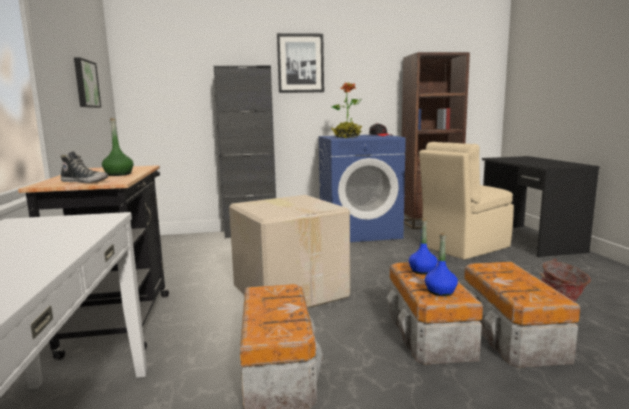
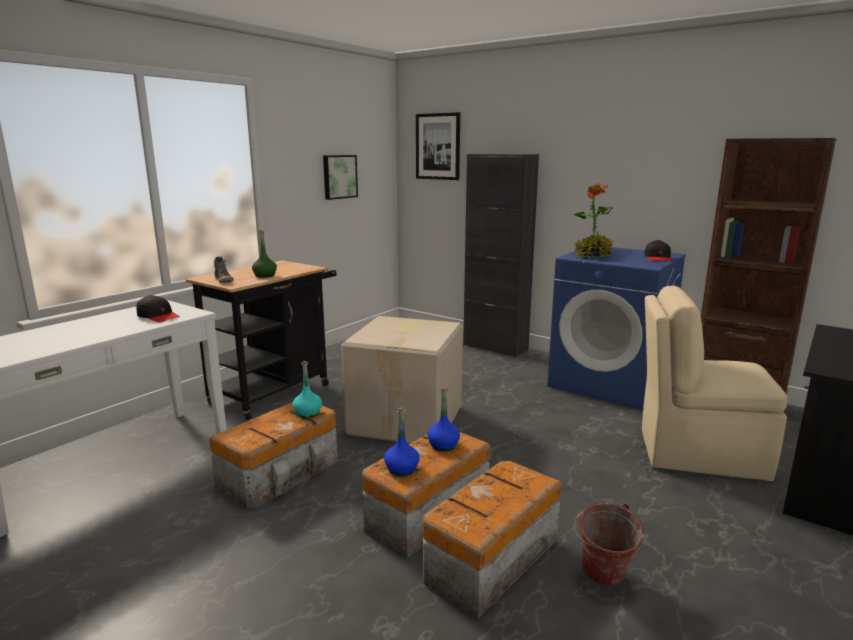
camera: 45 degrees right, 5 degrees up
picture [277,33,324,93] -> picture moved to [416,112,460,180]
none -> black cap [136,295,180,322]
none -> turquoise bottle [292,361,322,418]

